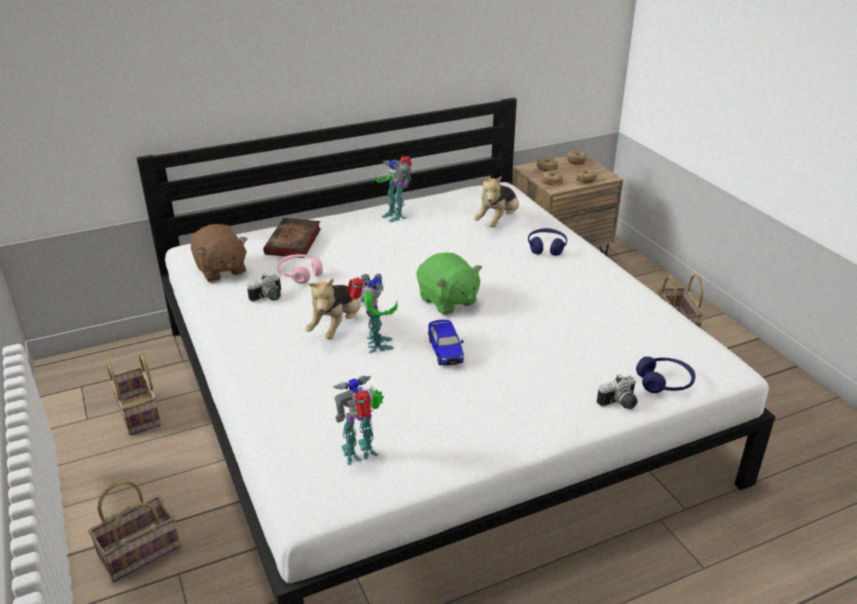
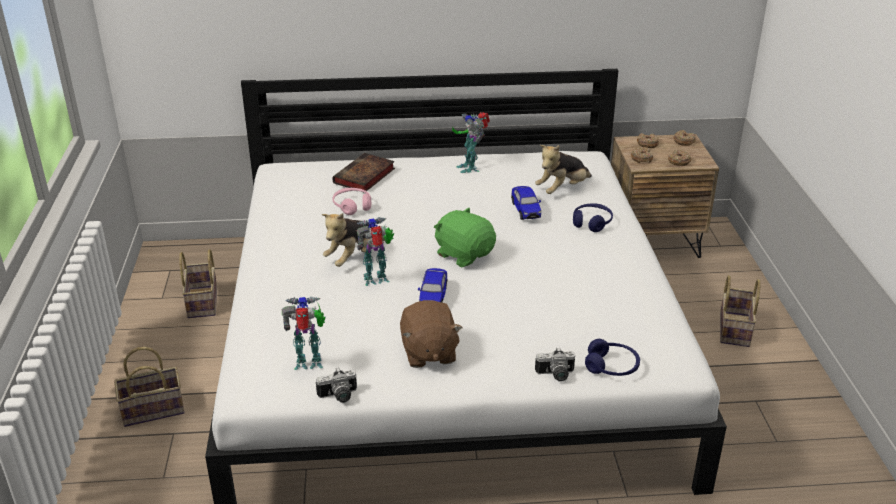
camera: 20 degrees right, 0 degrees up
brown plush toy [191,224,247,282] -> brown plush toy moved to [400,300,463,368]
camera [247,273,281,302] -> camera moved to [316,368,357,403]
toy robot [347,273,398,353] -> toy robot turned 120 degrees counterclockwise [356,217,394,286]
green plush toy [417,252,482,315] -> green plush toy turned 150 degrees clockwise [434,208,496,267]
none -> toy car [511,186,541,220]

